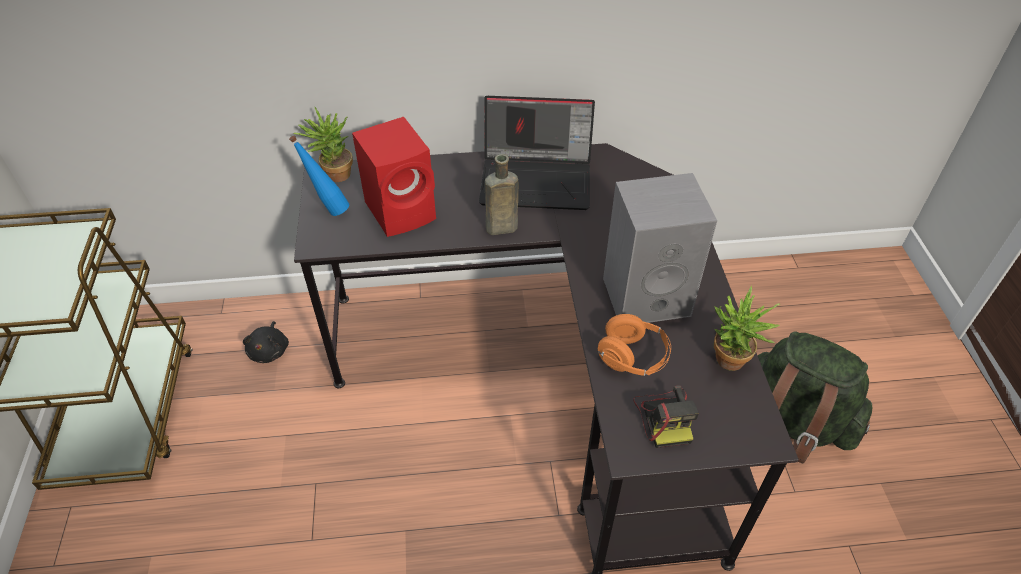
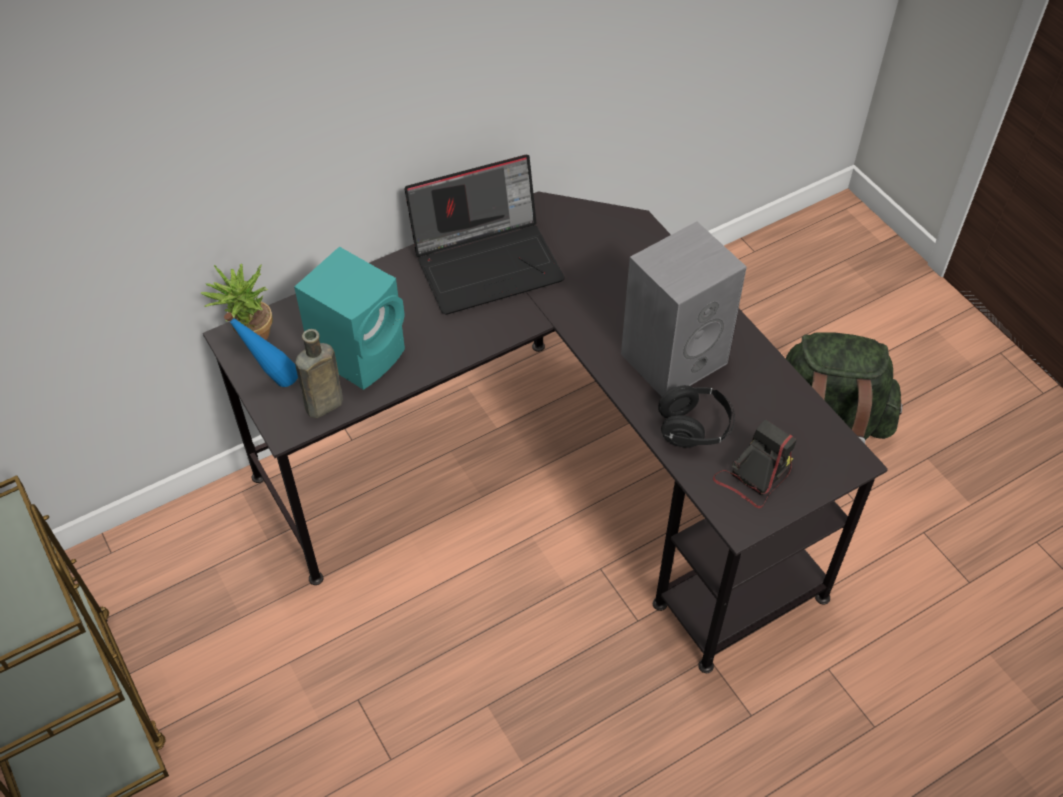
camera: 25 degrees left, 5 degrees up
black plush toy [243,321,289,363] -> none
red speaker [352,117,436,237] -> turquoise speaker [294,247,405,390]
brown bottle [485,154,518,235] -> brown bottle moved to [295,329,343,418]
orange headphones [597,314,671,376] -> black headphones [658,385,735,448]
camera [633,385,699,448] -> camera turned 105 degrees counterclockwise [713,419,797,508]
potted plant [714,286,780,371] -> none

